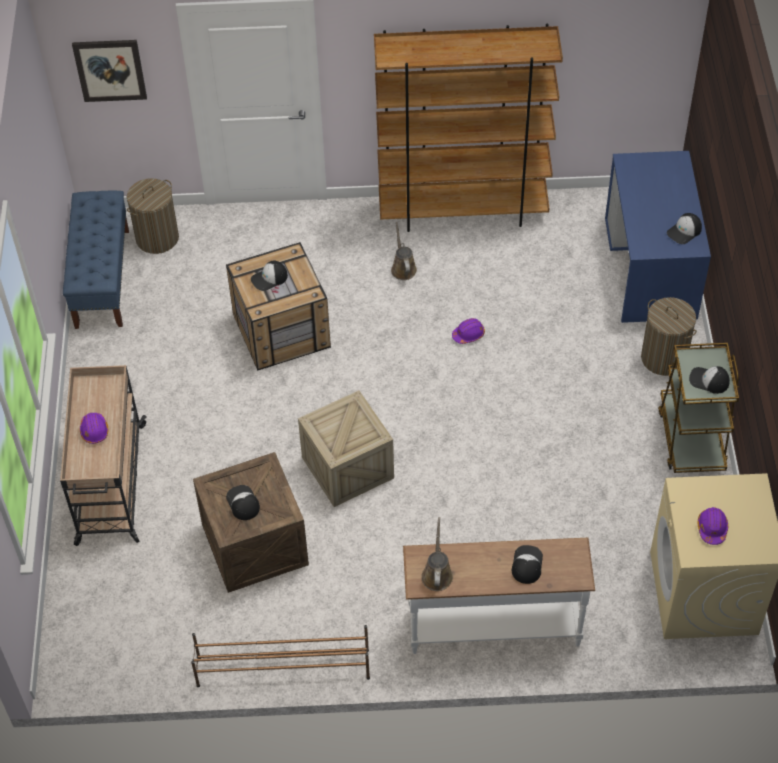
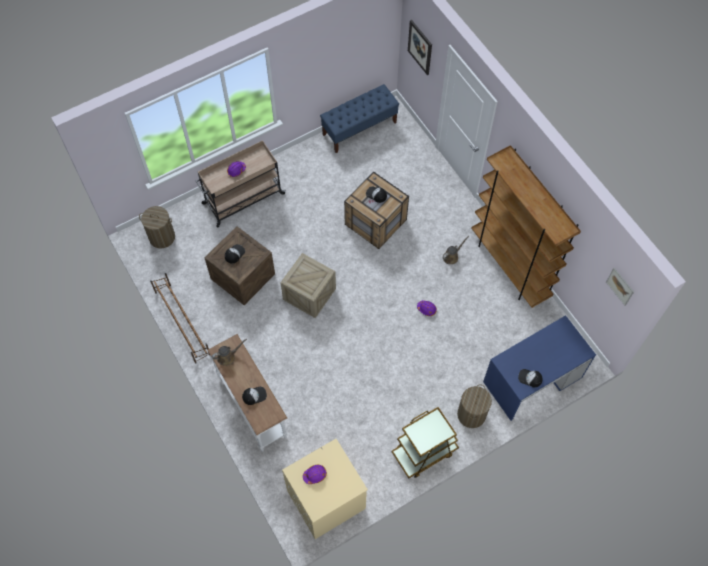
camera: 60 degrees right, 10 degrees up
laundry basket [127,178,179,254] -> laundry basket moved to [139,206,175,249]
cap [689,366,730,394] -> none
none -> picture [606,267,634,306]

